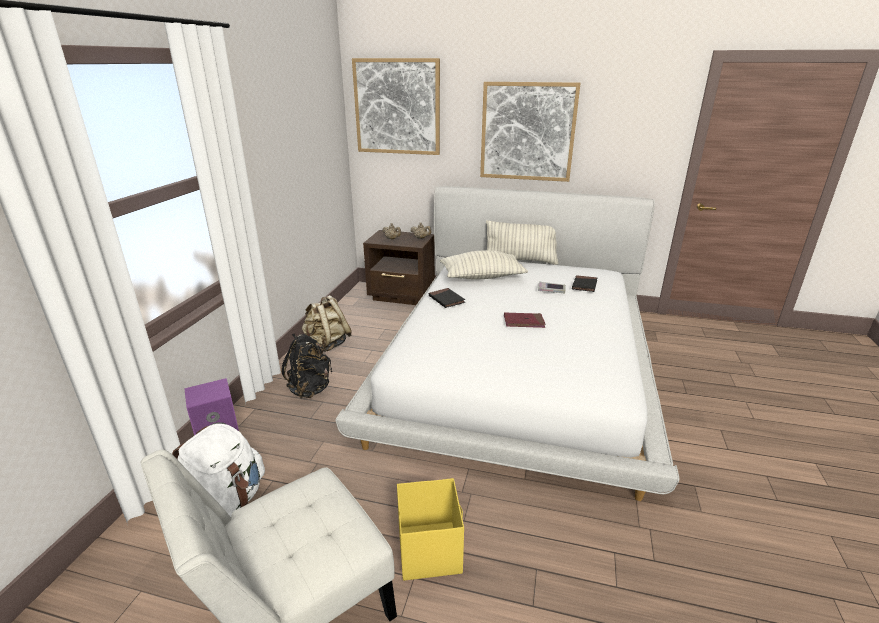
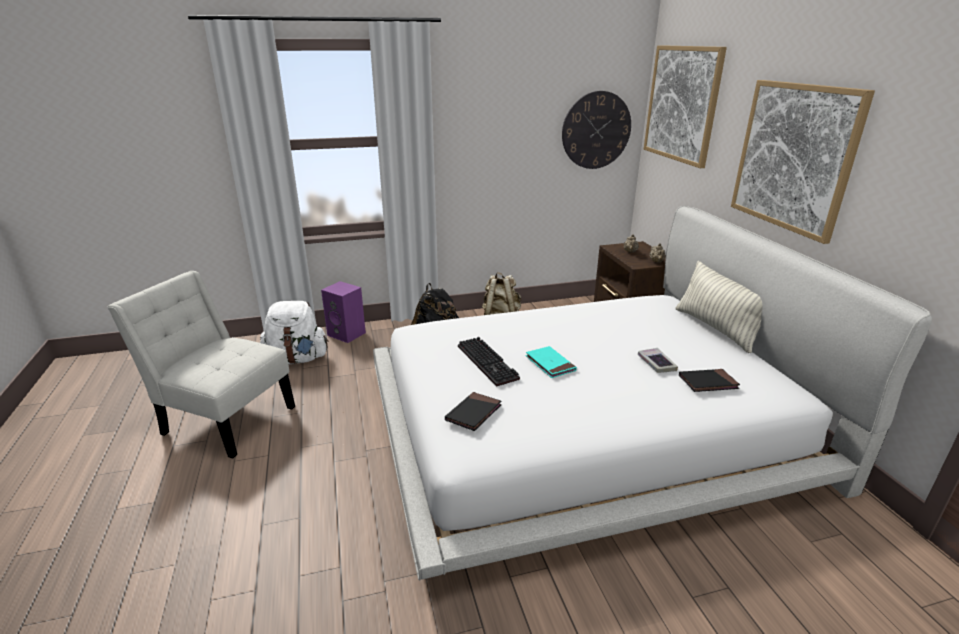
camera: 60 degrees right, 0 degrees up
yellow storage box [397,478,464,581] -> none
black book [429,288,465,308] -> black book moved to [445,392,501,431]
pillow [440,250,528,279] -> none
red book [504,313,546,328] -> turquoise book [526,346,577,378]
none -> keyboard [458,337,520,387]
none -> wall clock [562,91,631,169]

